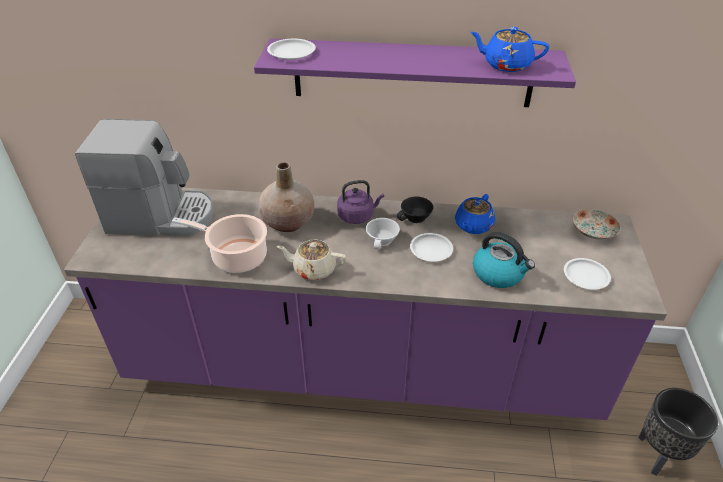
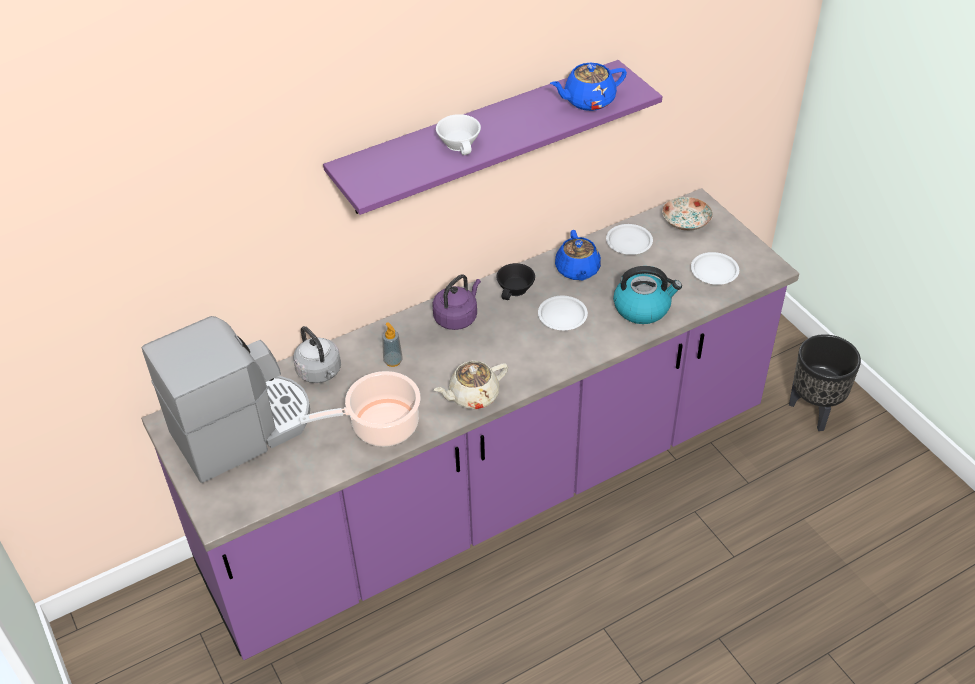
camera: 35 degrees left, 5 degrees up
beige vase [258,162,314,232] -> soap dispenser [382,322,403,367]
white plate [267,39,316,60] -> white plate moved to [606,224,653,255]
white cup [366,218,400,250] -> white cup moved to [436,114,481,155]
none -> grey kettle [293,326,341,383]

